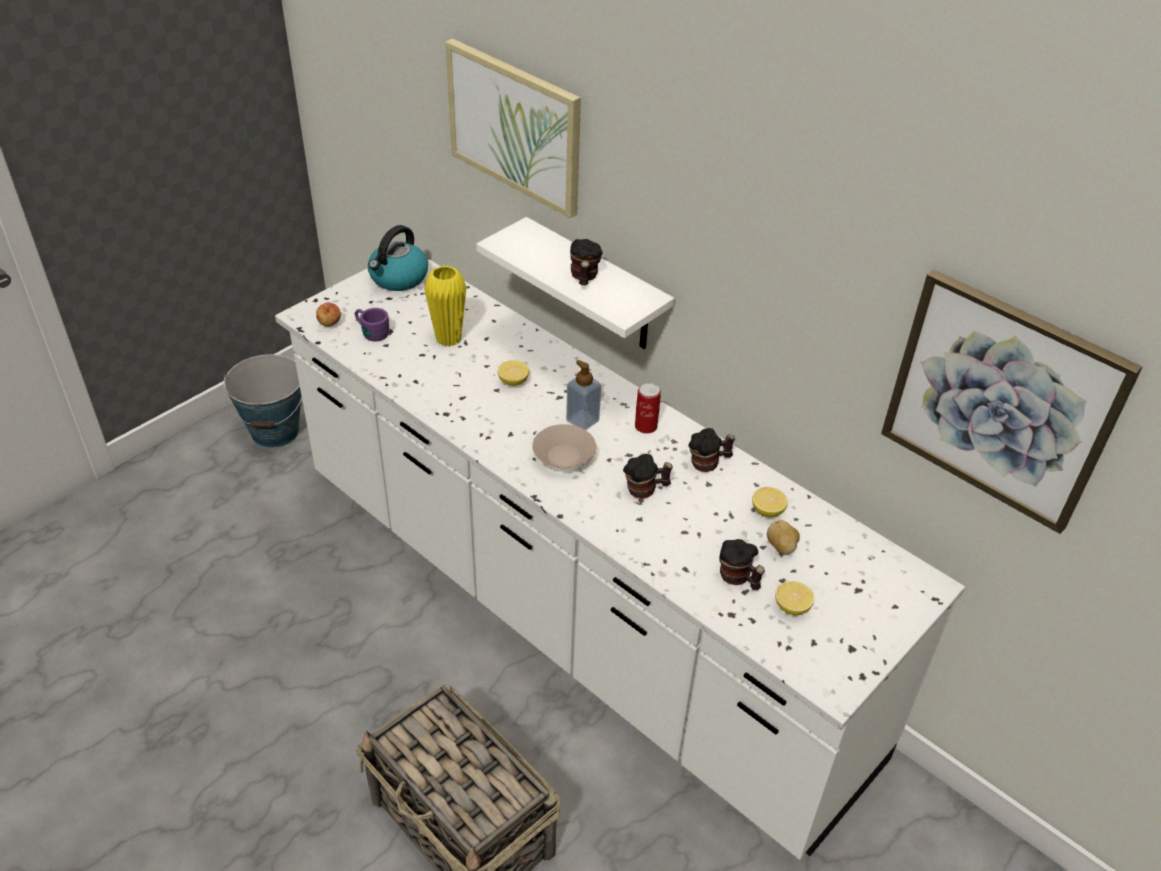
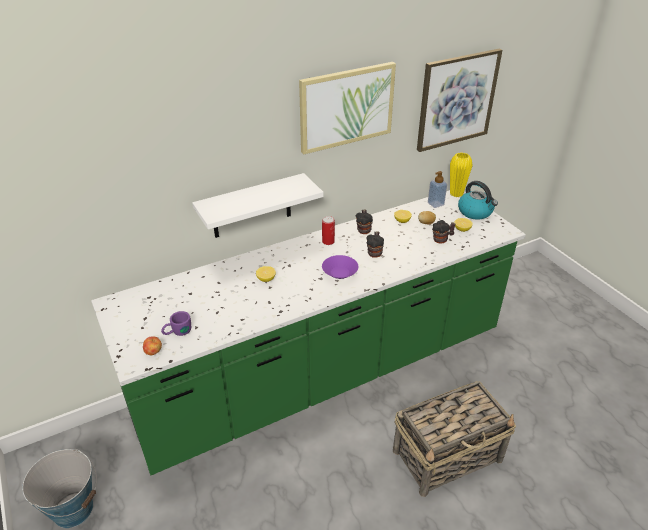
camera: 70 degrees left, 5 degrees down
white counter [275,258,965,860] -> green counter [91,190,526,475]
kettle [368,225,428,291] -> kettle moved to [458,181,498,220]
yellow vase [424,266,466,347] -> yellow vase moved to [450,152,473,197]
picture [446,39,581,218] -> picture moved to [299,62,396,155]
beige bowl [532,424,596,469] -> purple bowl [322,255,358,279]
soap dispenser [566,360,601,430] -> soap dispenser moved to [428,171,447,208]
mug [570,239,603,285] -> none

